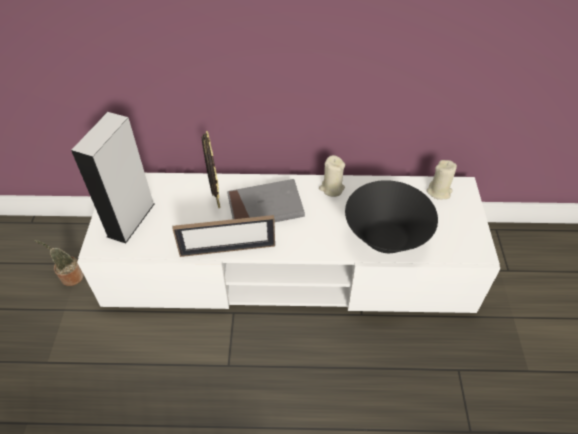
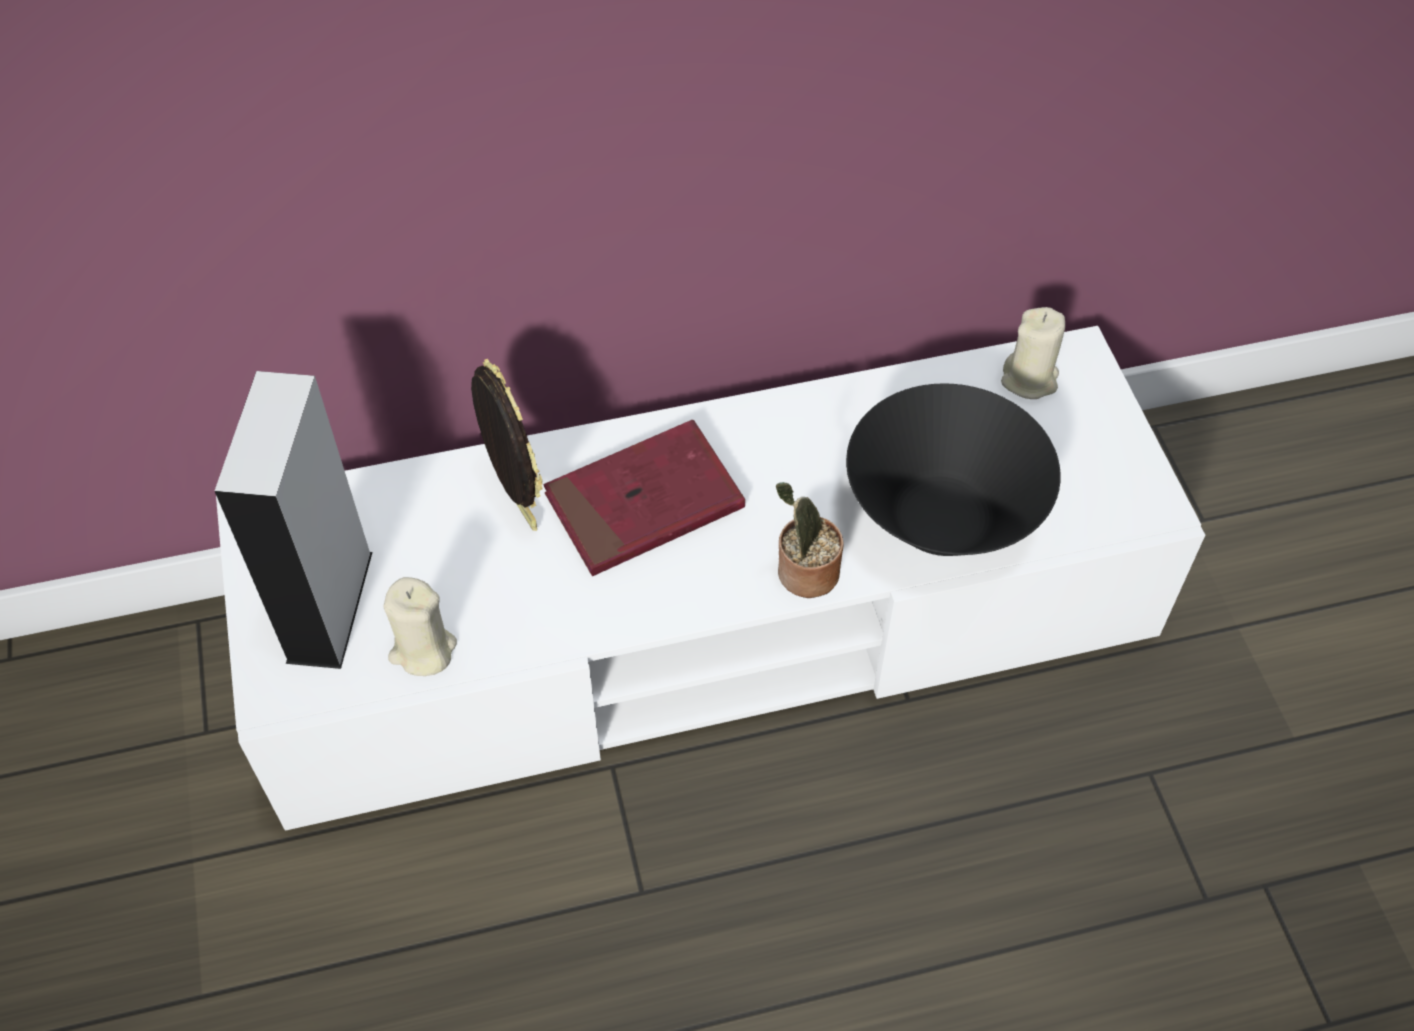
camera: 15 degrees left, 5 degrees up
potted plant [34,240,84,286] -> potted plant moved to [776,482,844,598]
picture frame [172,215,275,257] -> none
grey book [227,179,305,222] -> red book [544,420,745,576]
beige candle [319,155,345,197] -> beige candle moved to [384,577,457,676]

